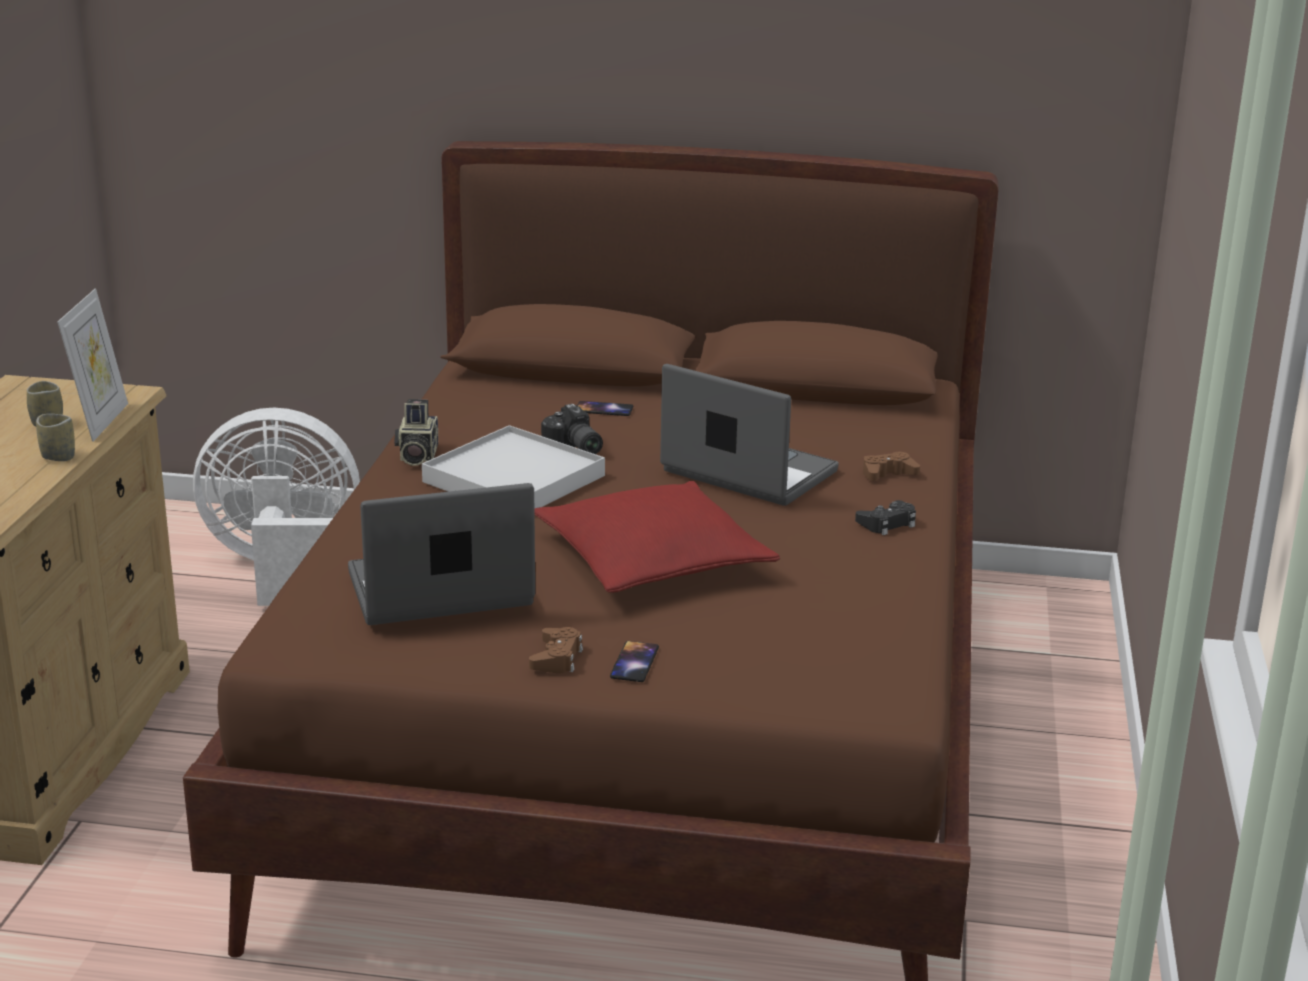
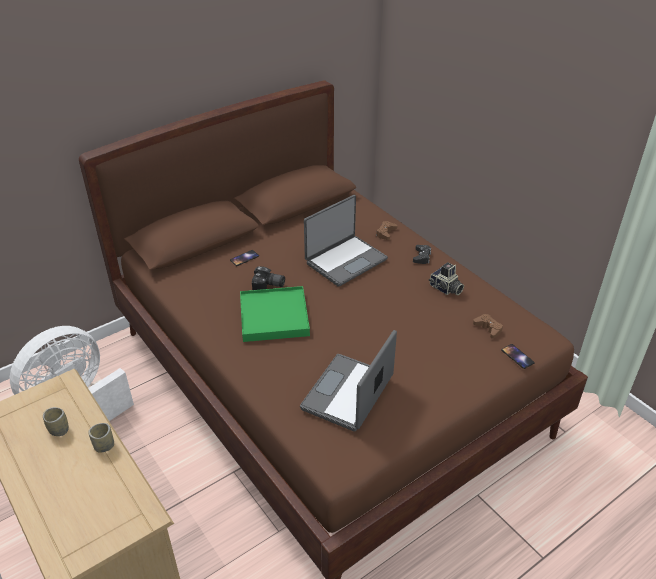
camera: 45 degrees left, 15 degrees up
picture frame [57,289,128,442] -> none
camera [394,399,438,466] -> camera moved to [429,262,464,295]
white tray [422,425,605,509] -> green tray [240,286,310,342]
brown game controller [529,627,583,674] -> brown game controller moved to [473,314,503,339]
red pillow [534,481,780,593] -> none
phone [610,641,659,682] -> phone moved to [501,344,535,369]
laptop [660,364,839,506] -> laptop turned 150 degrees clockwise [304,195,388,287]

